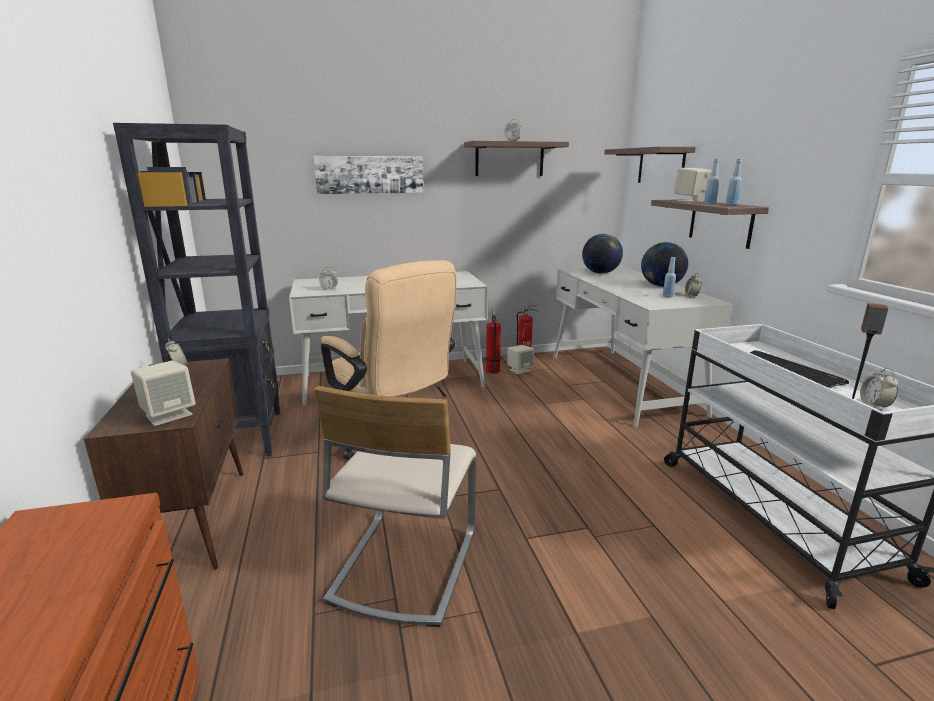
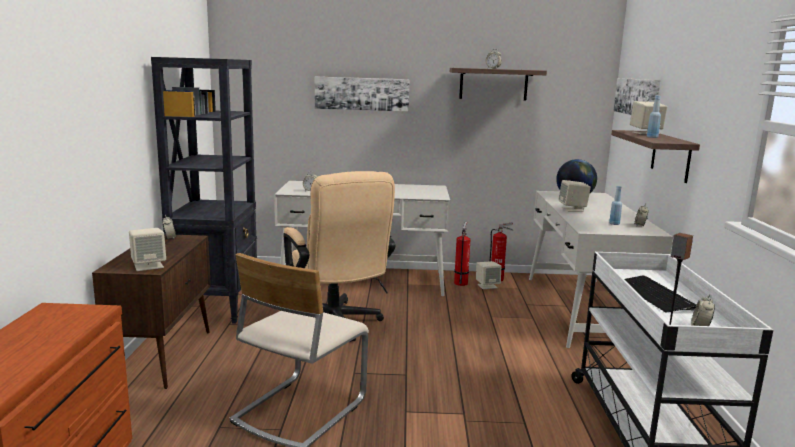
camera: 15 degrees right, 5 degrees down
shelf [604,146,696,183] -> picture [613,78,661,115]
globe [641,242,688,287] -> none
blue bottle [726,159,742,205] -> none
none -> beige speaker [558,180,591,212]

